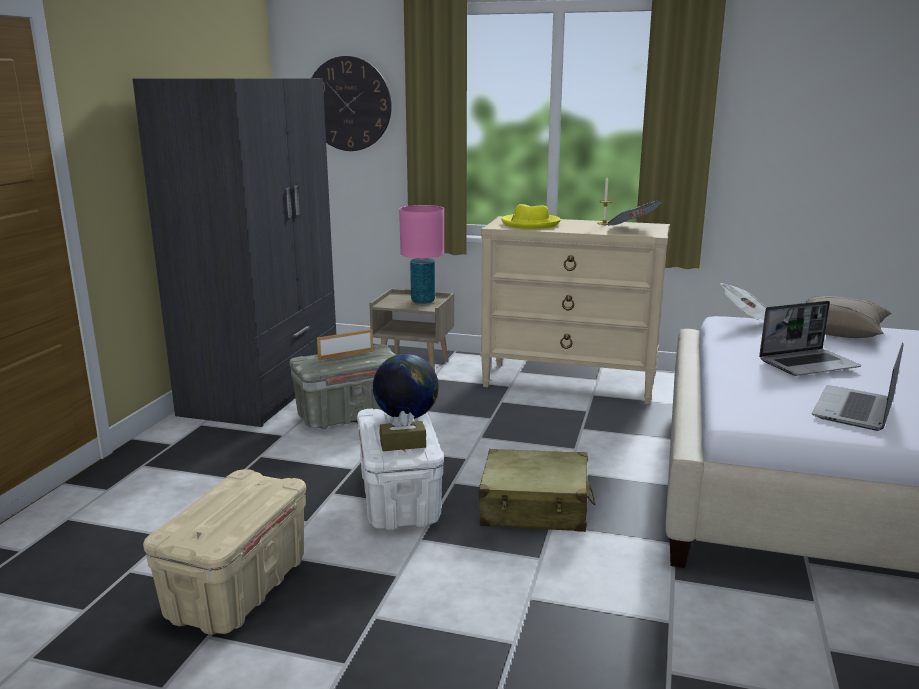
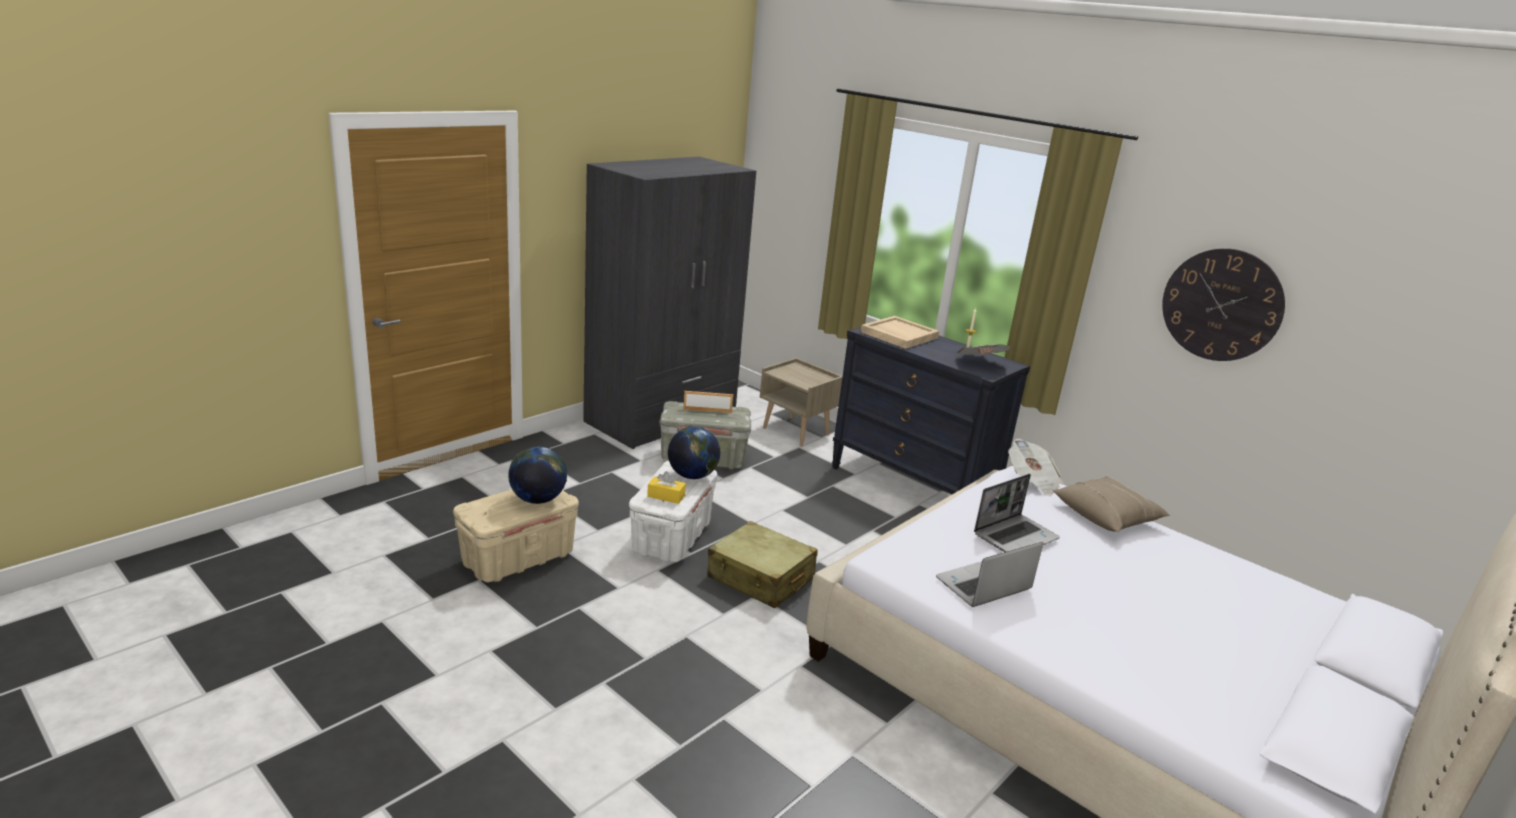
camera: 25 degrees right, 5 degrees up
wall clock [312,56,392,151] -> wall clock moved to [1162,248,1285,361]
brown tissue box [380,411,426,451] -> yellow tissue box [647,471,686,504]
pink table lamp [399,205,444,304] -> none
beige dresser [480,216,670,404] -> black dresser [832,327,1030,495]
yellow hat [501,204,561,229] -> beige tray [861,316,939,349]
laptop [759,301,861,376] -> laptop turned 45 degrees counterclockwise [974,474,1060,552]
none -> globe [508,446,567,504]

